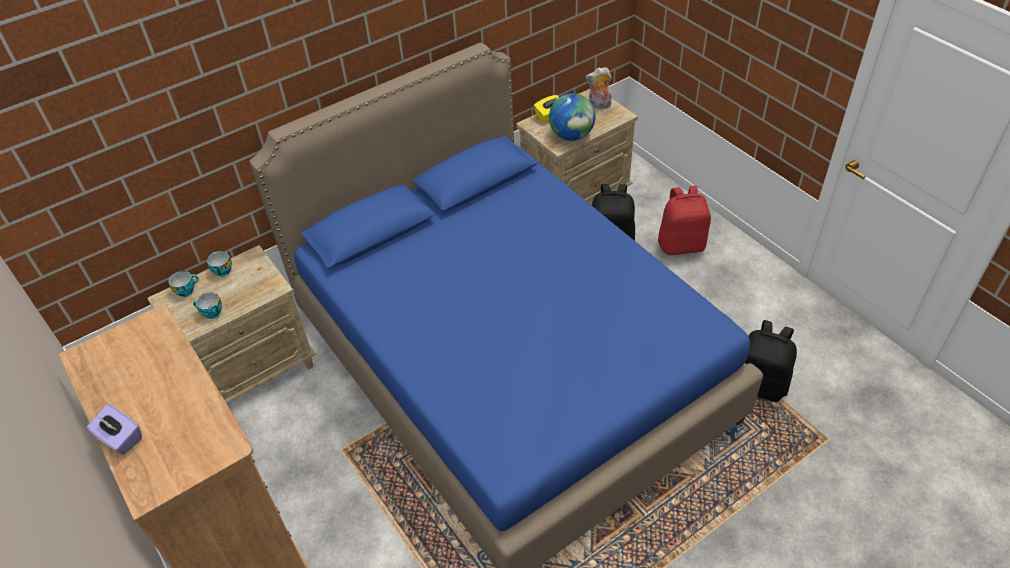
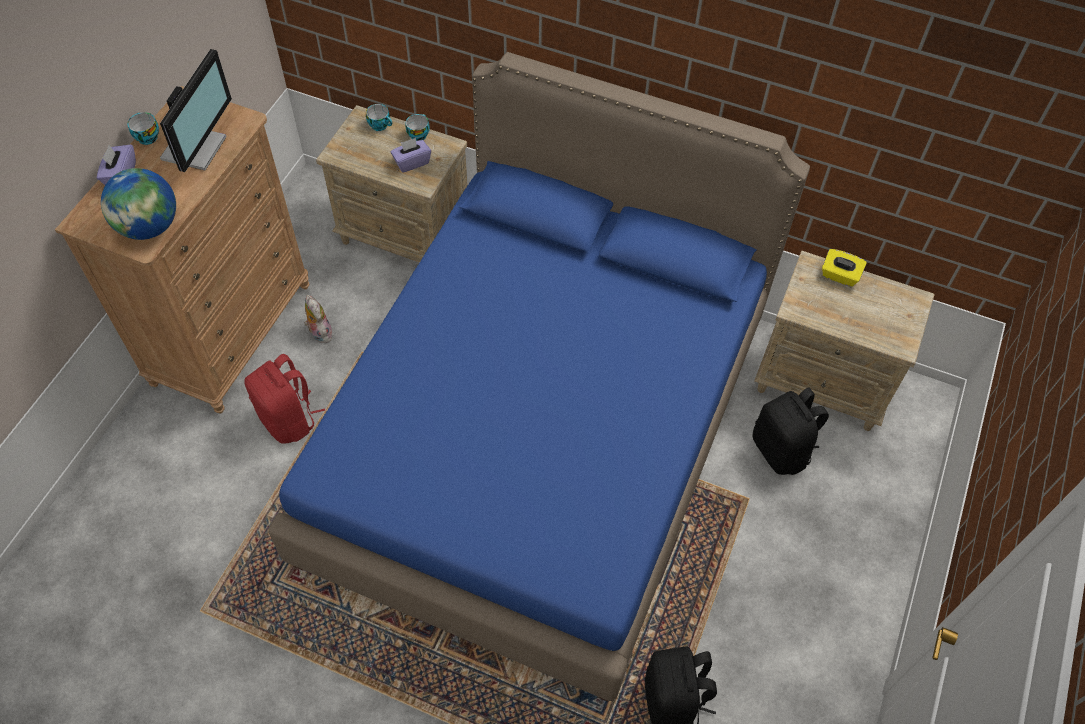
camera: 55 degrees right, 10 degrees up
cup [193,292,222,319] -> cup moved to [128,112,159,145]
globe [549,93,595,141] -> globe moved to [101,168,176,240]
plush toy [586,67,612,109] -> plush toy moved to [304,295,335,343]
red backpack [658,186,711,255] -> red backpack moved to [244,354,326,444]
none -> monitor [160,49,232,172]
none -> purple tissue box [390,138,431,172]

